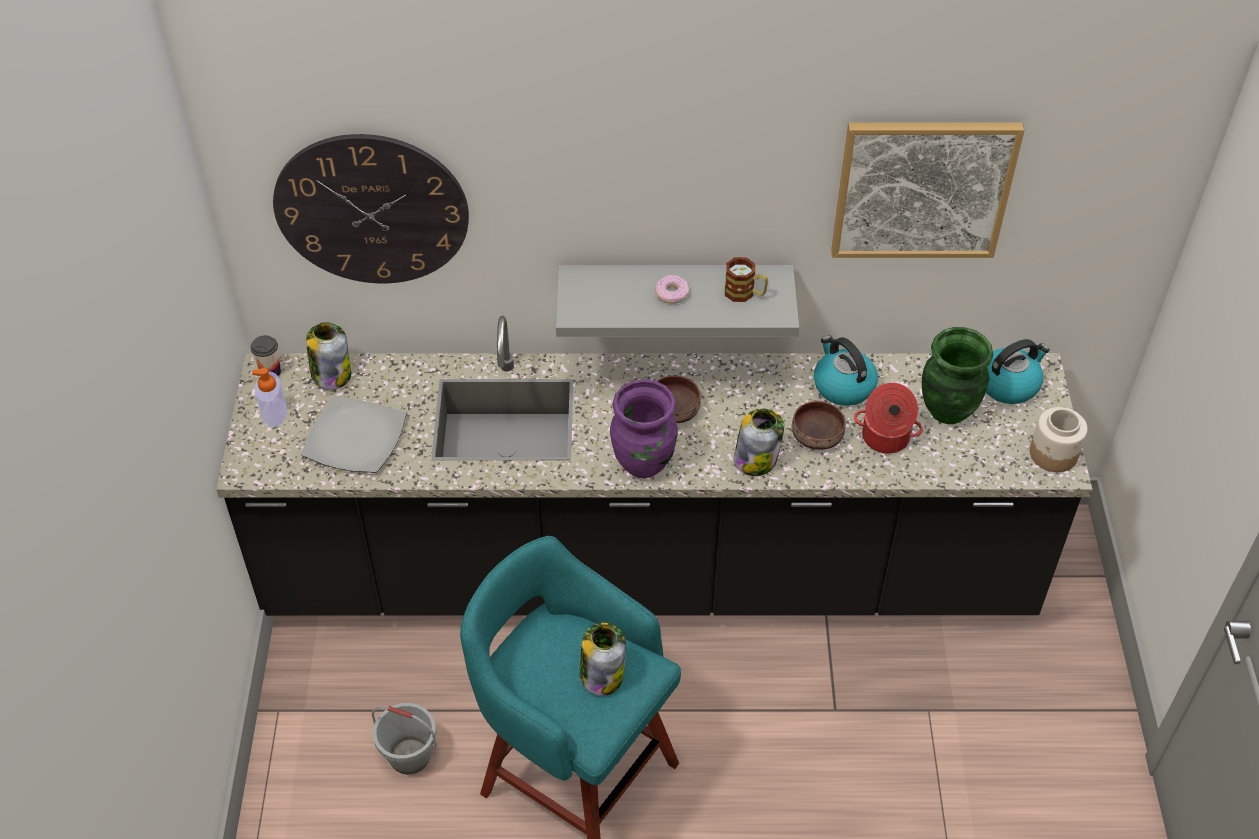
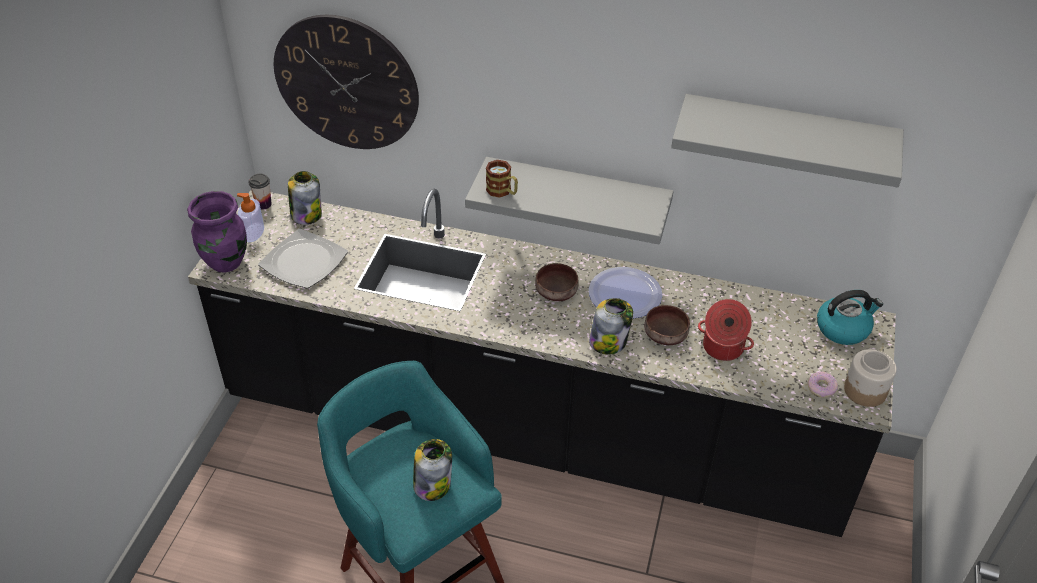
camera: 15 degrees right, 5 degrees down
grey bucket [372,703,436,775] -> none
purple vase [610,379,678,478] -> purple vase moved to [187,191,247,273]
donut [655,275,690,304] -> donut moved to [807,372,838,397]
mug [725,257,768,302] -> mug moved to [486,160,518,198]
kettle [814,335,878,406] -> none
picture [831,122,1024,258] -> grey shelf [671,94,904,188]
green vase [922,327,993,424] -> none
none -> plate [589,267,662,319]

